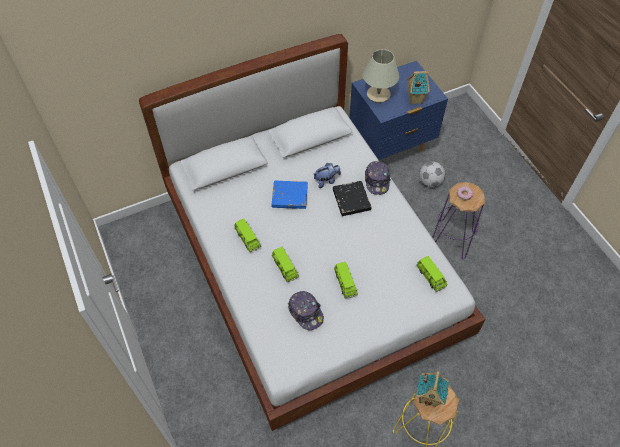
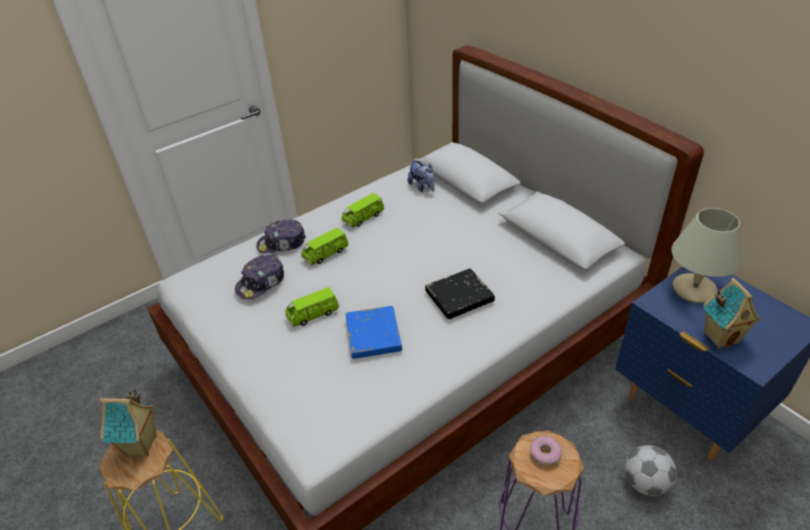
camera: 80 degrees right, 15 degrees down
blue book [271,181,308,209] -> blue book moved to [346,306,402,359]
plush toy [314,163,341,188] -> plush toy moved to [408,159,435,192]
cap [365,161,391,195] -> cap moved to [256,219,306,254]
green toy car [416,256,447,292] -> none

